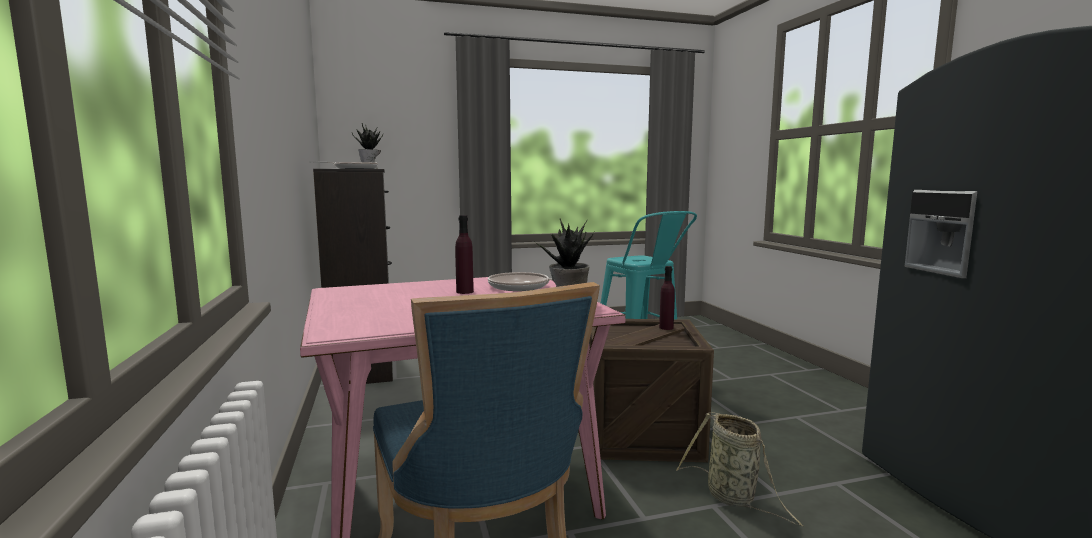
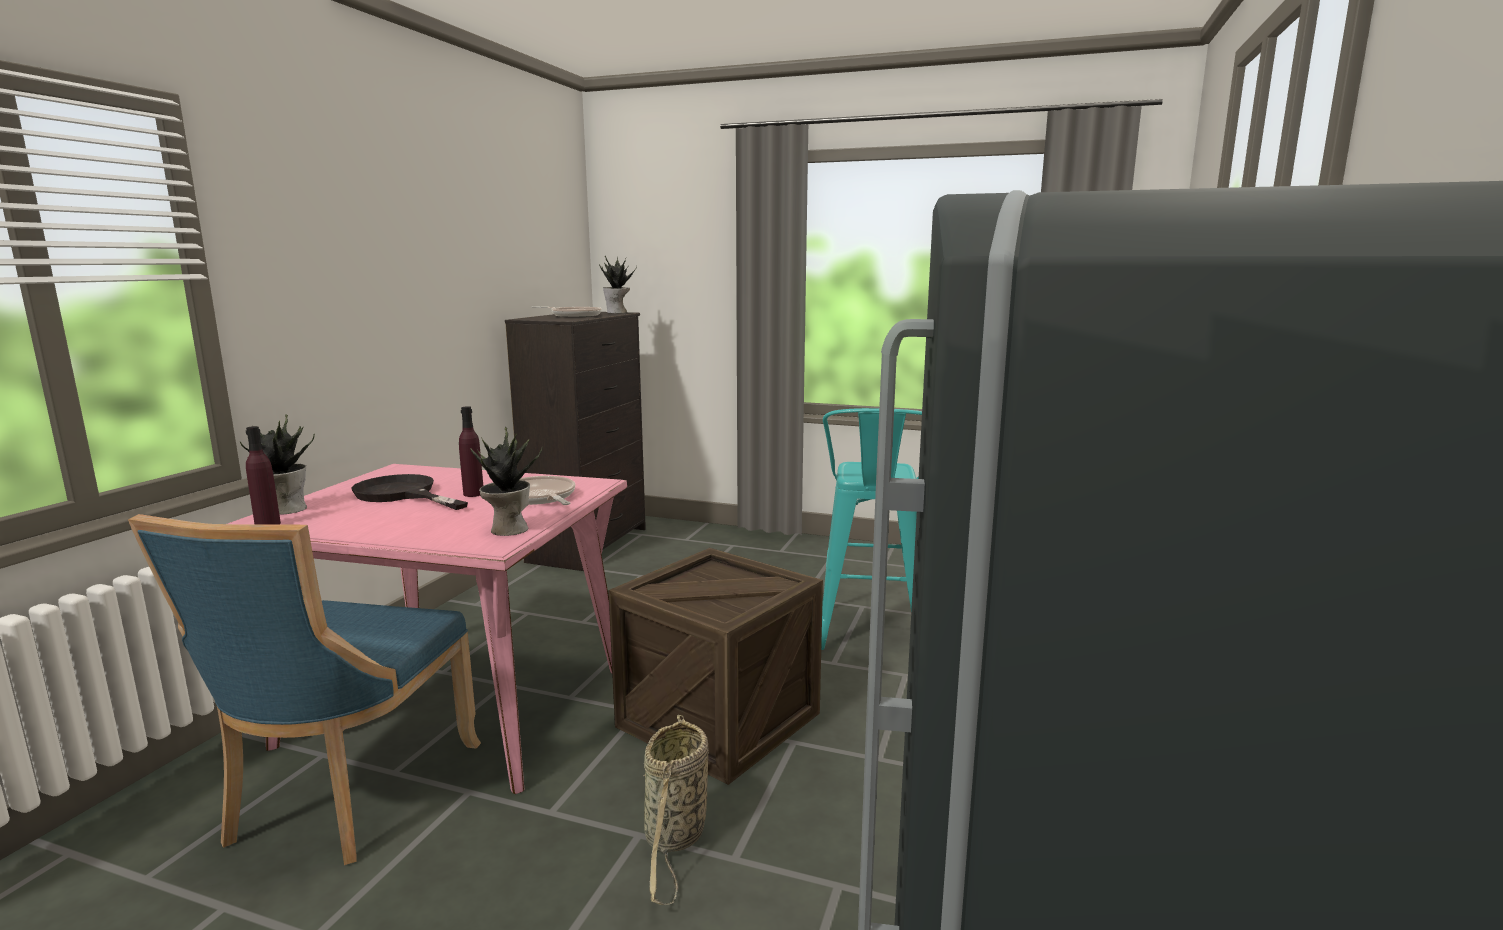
camera: 35 degrees right, 5 degrees up
purple bottle [659,266,675,330] -> purple bottle moved to [246,426,281,525]
none -> potted plant [240,414,315,515]
none -> black frying pan [351,474,468,510]

